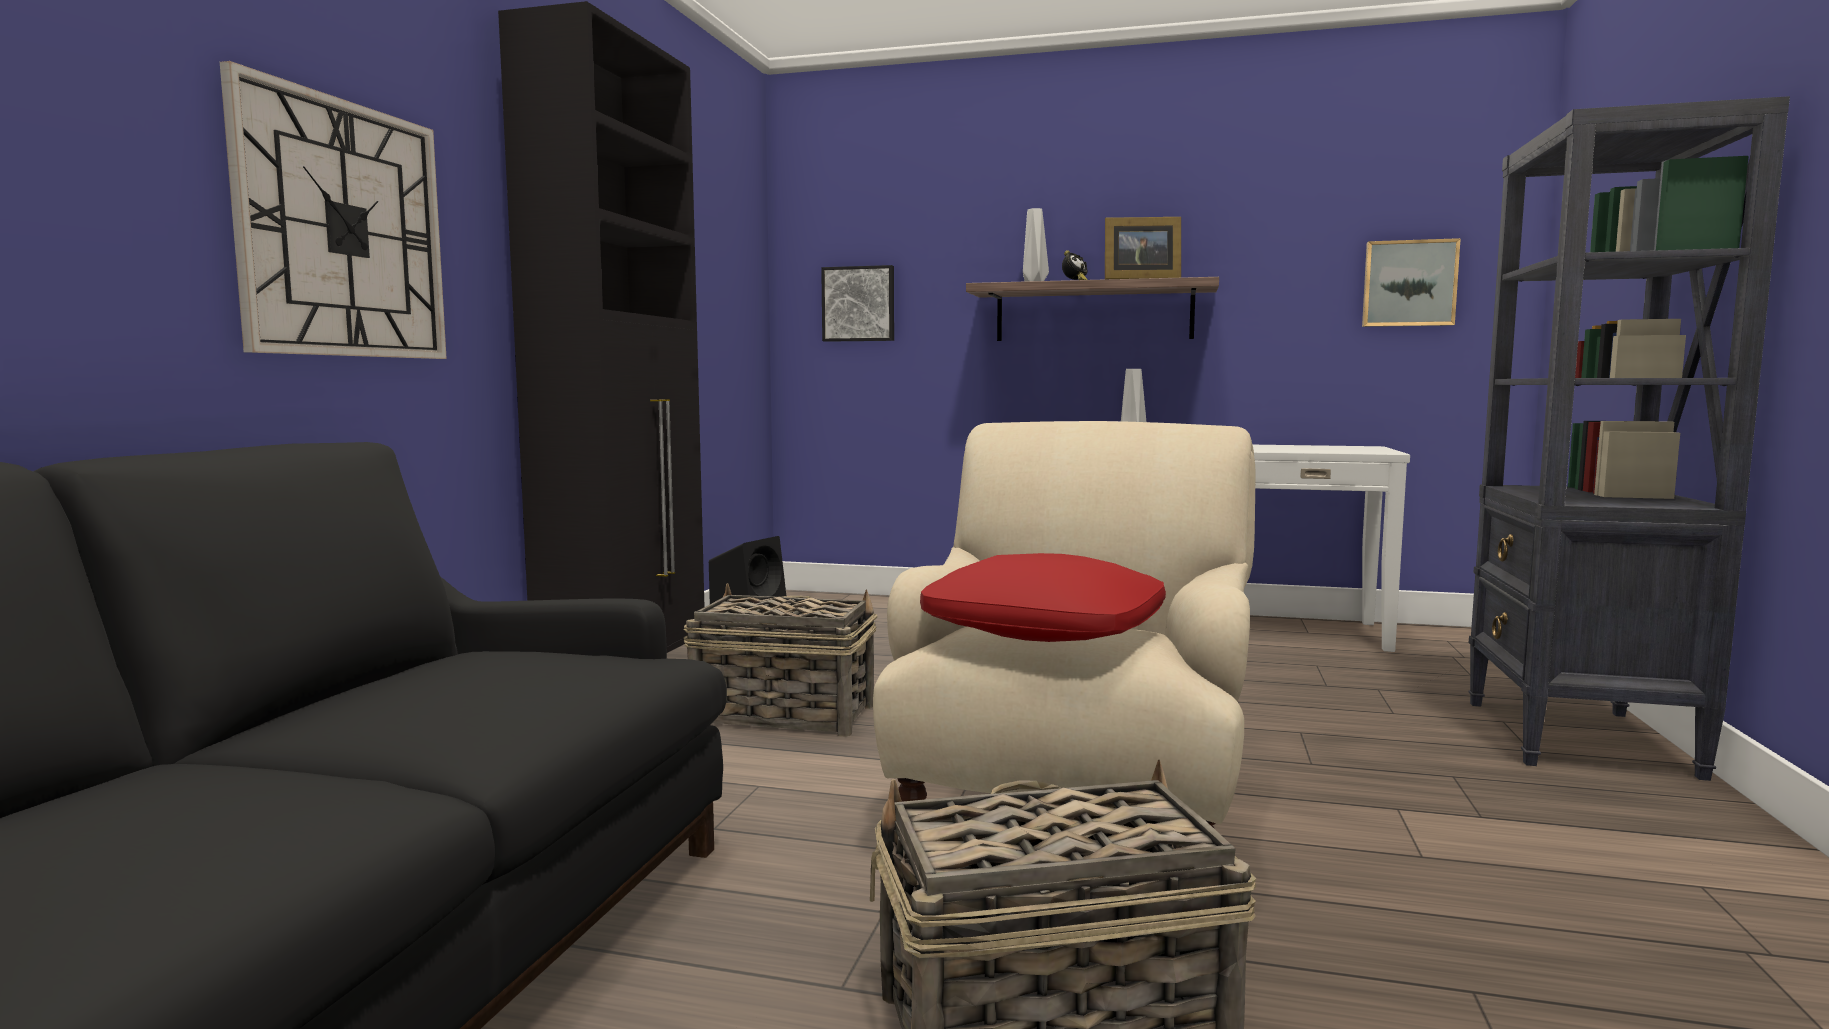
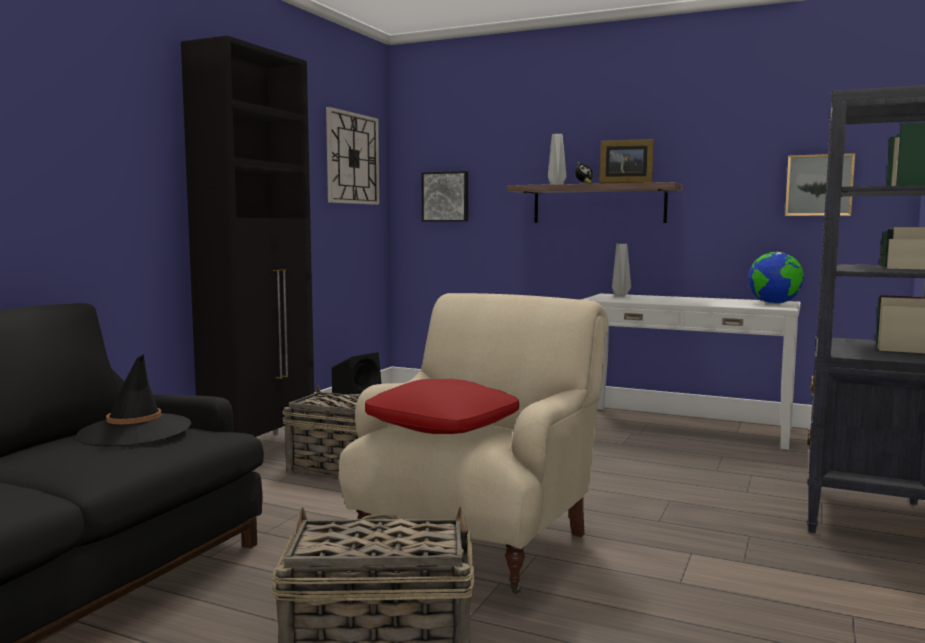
camera: 10 degrees right, 0 degrees up
wall clock [220,61,447,359] -> wall clock moved to [326,107,379,205]
none -> black hat [76,354,192,446]
none -> globe [748,252,804,304]

